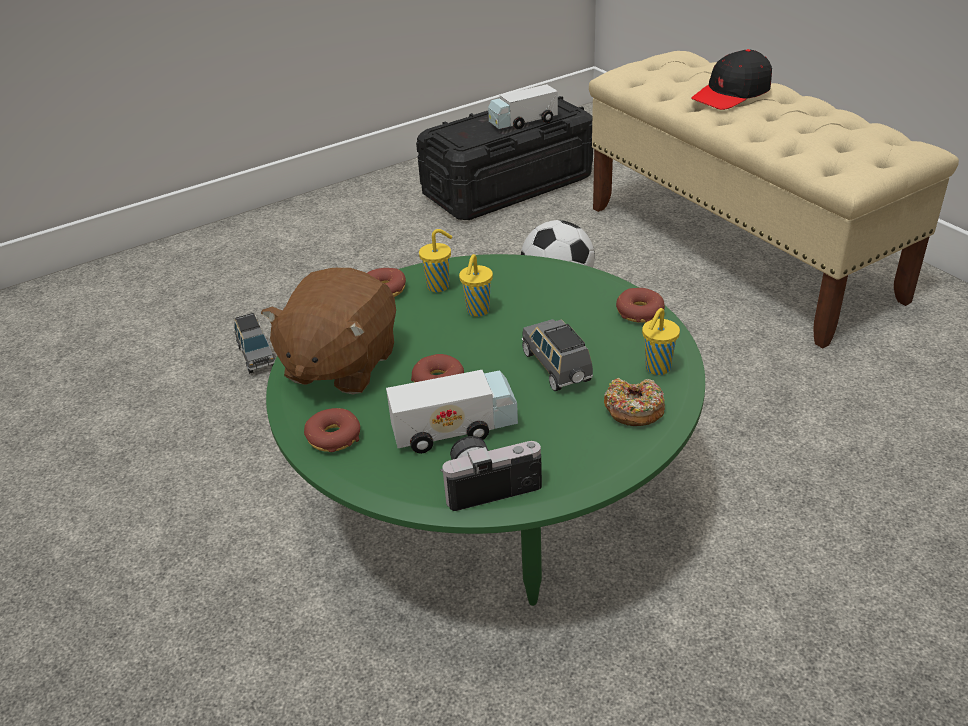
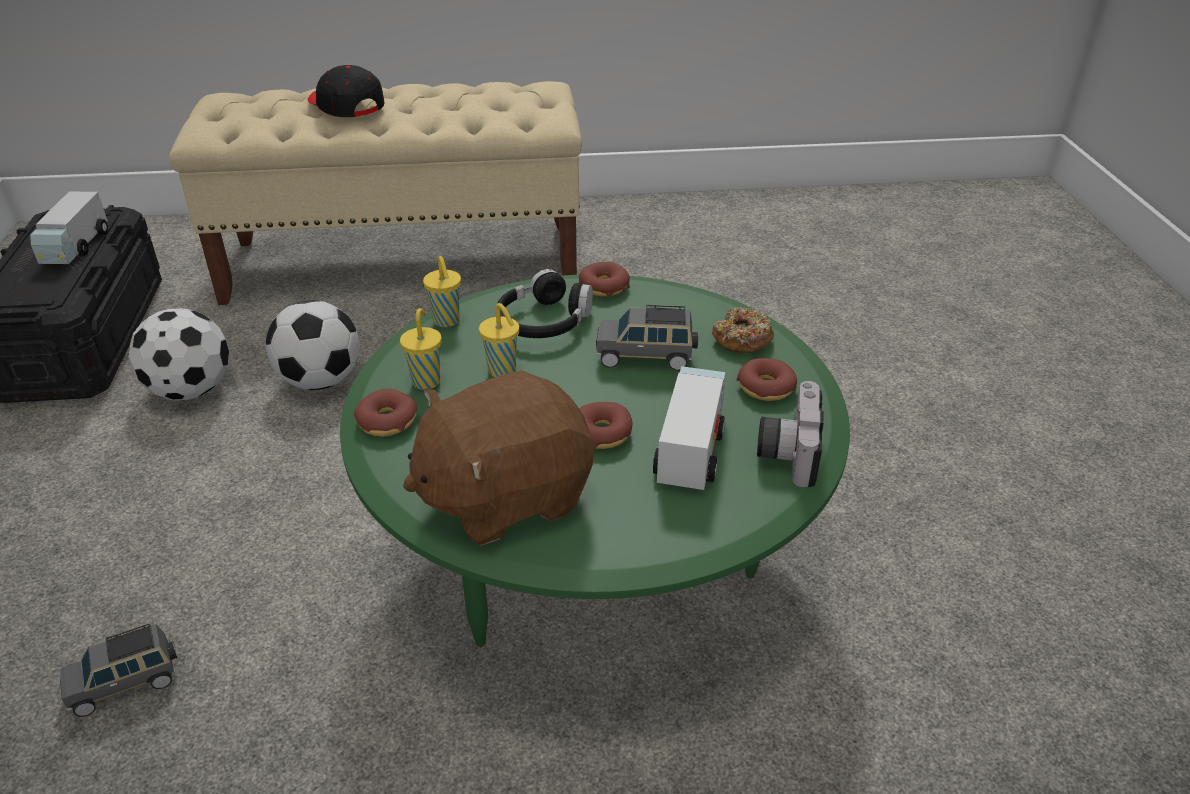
camera: 65 degrees left, 0 degrees up
grey toy car [234,313,275,374] -> grey toy car turned 150 degrees clockwise [60,623,178,717]
brown plush toy [261,268,396,394] -> brown plush toy turned 105 degrees clockwise [403,371,594,546]
donut [304,408,360,452] -> donut moved to [736,358,797,401]
yellow cup [642,308,680,375] -> yellow cup moved to [423,256,461,327]
black cap [691,49,772,110] -> black cap turned 150 degrees clockwise [308,65,385,117]
none -> football [128,308,229,400]
none -> black headphones [497,269,593,338]

